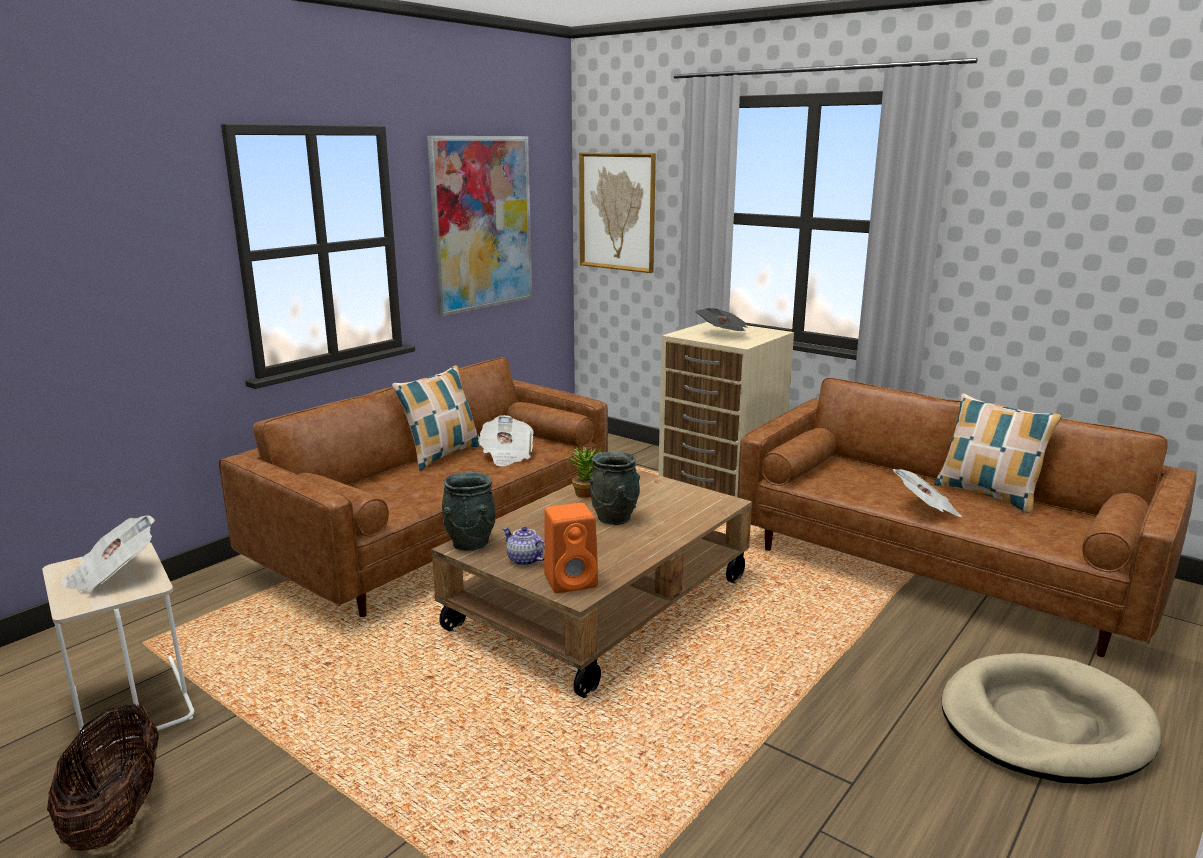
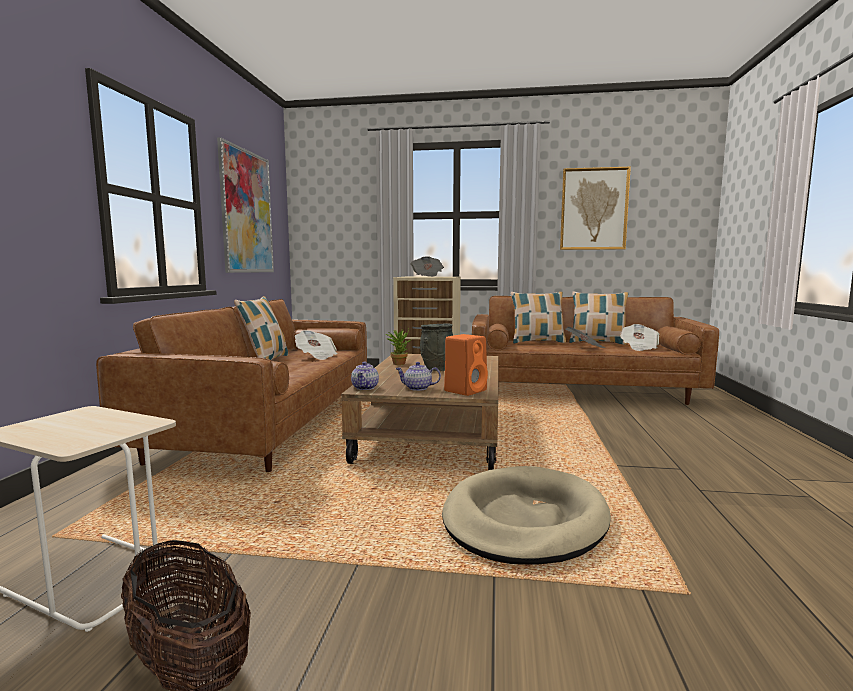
camera: 30 degrees left, 10 degrees down
newspaper [61,515,155,592] -> newspaper moved to [620,324,659,351]
grey vase [442,472,496,551] -> teapot [351,361,379,390]
picture [579,153,656,273] -> picture moved to [560,167,631,250]
beige dog bed [941,653,1161,784] -> beige dog bed moved to [442,466,611,565]
none -> pillow [511,292,566,344]

